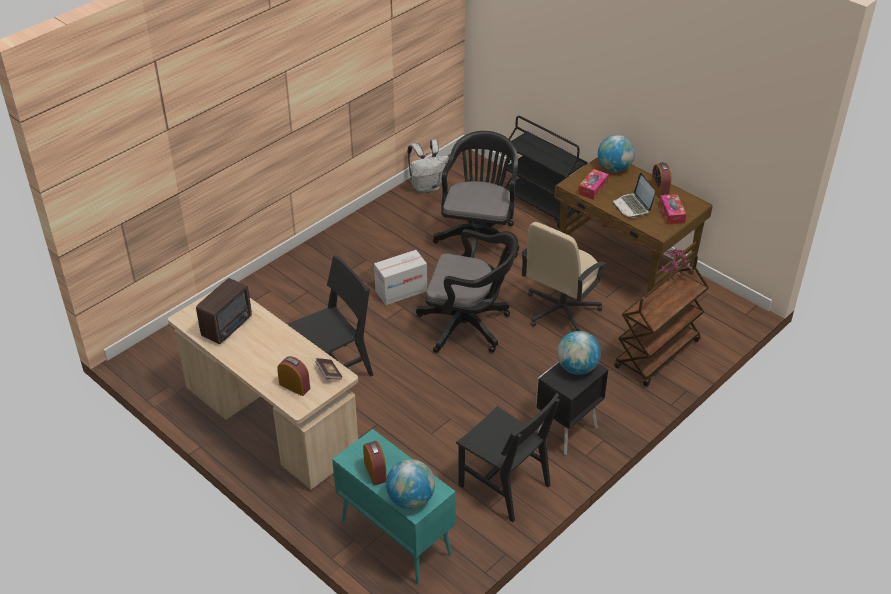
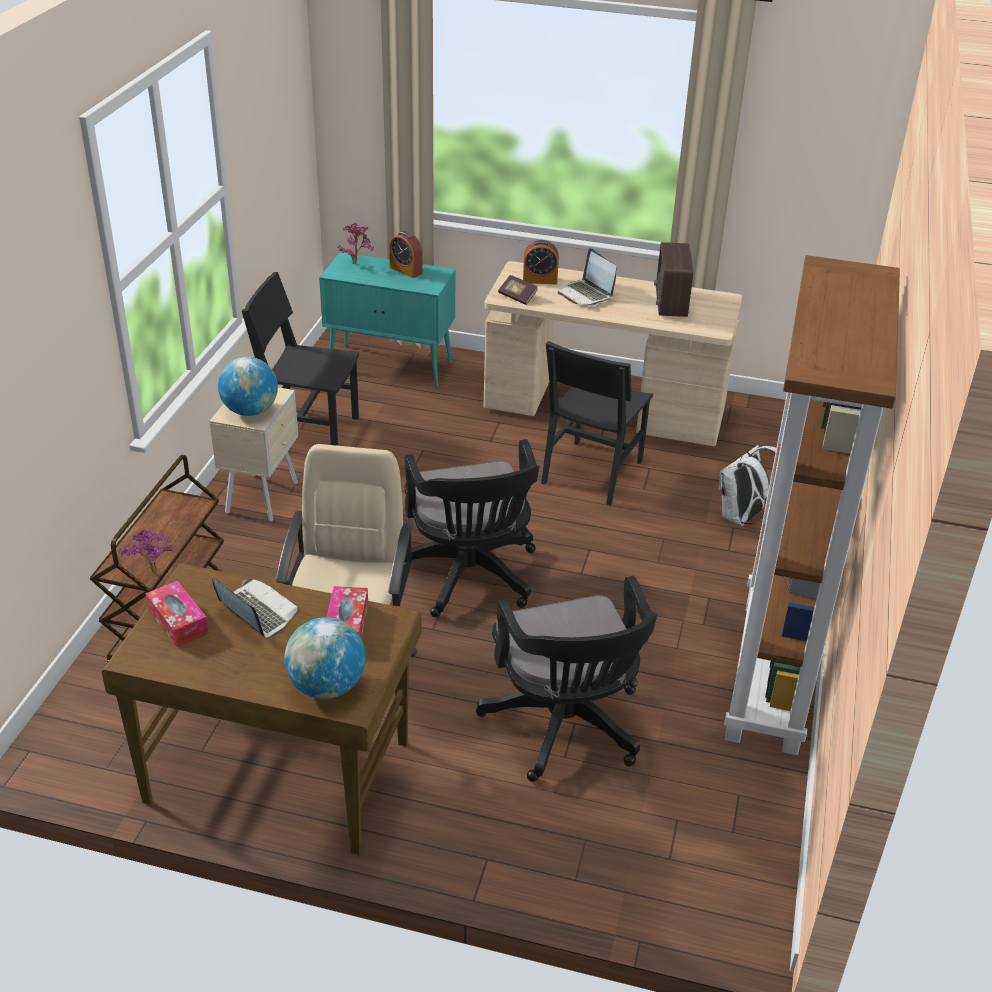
camera: 150 degrees right, 5 degrees down
cardboard box [374,250,427,305] -> none
globe [386,459,435,509] -> potted plant [338,223,374,264]
white backpack [408,139,449,193] -> white backpack moved to [719,445,776,526]
black office chair [416,229,518,353] -> black office chair turned 90 degrees counterclockwise [405,439,540,617]
black cart [505,116,588,228] -> none
black nightstand [536,361,609,455] -> beige nightstand [209,387,298,522]
alarm clock [651,162,672,198] -> none
none -> laptop [558,248,617,306]
none -> brown bookcase [724,255,900,755]

